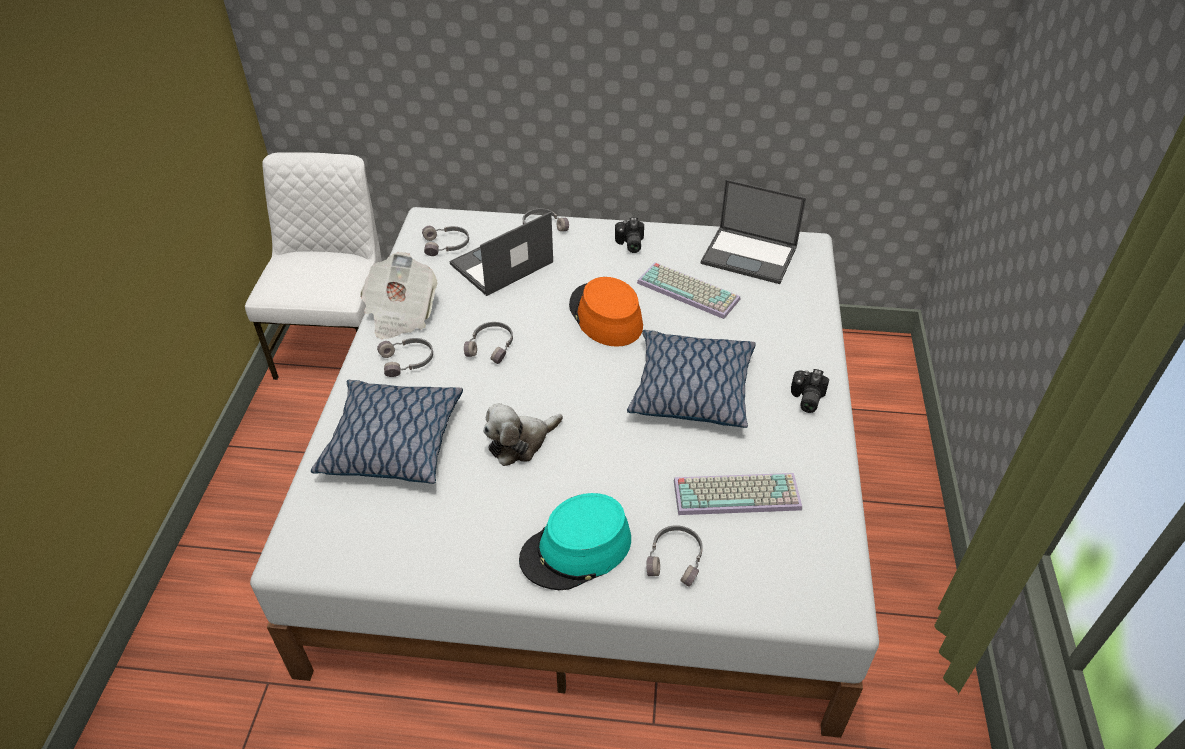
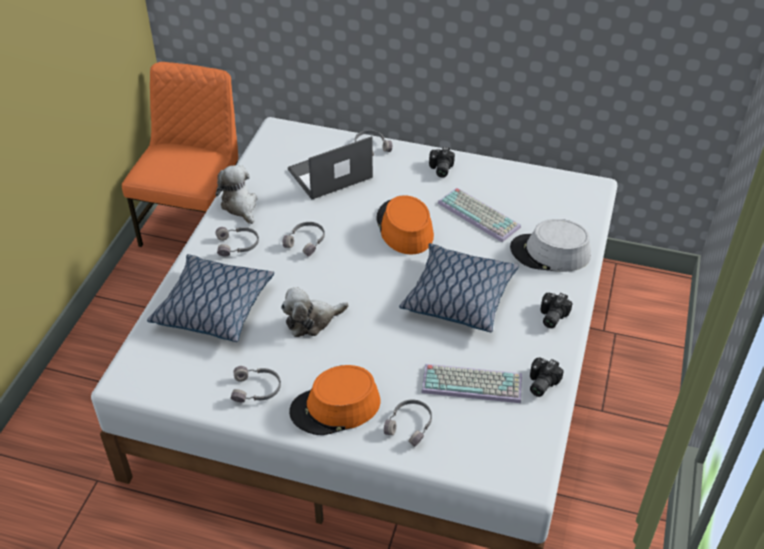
camera: 10 degrees right, 0 degrees up
white chair [245,152,382,380] -> orange chair [122,62,238,247]
newspaper [360,252,438,339] -> plush toy [216,165,257,224]
grey headphones [422,226,469,256] -> grey headphones moved to [231,366,281,402]
turquoise hat [519,493,631,590] -> orange hat [289,365,380,435]
laptop [701,179,806,284] -> none
none -> grey hat [510,219,591,272]
none -> camera [530,358,564,397]

